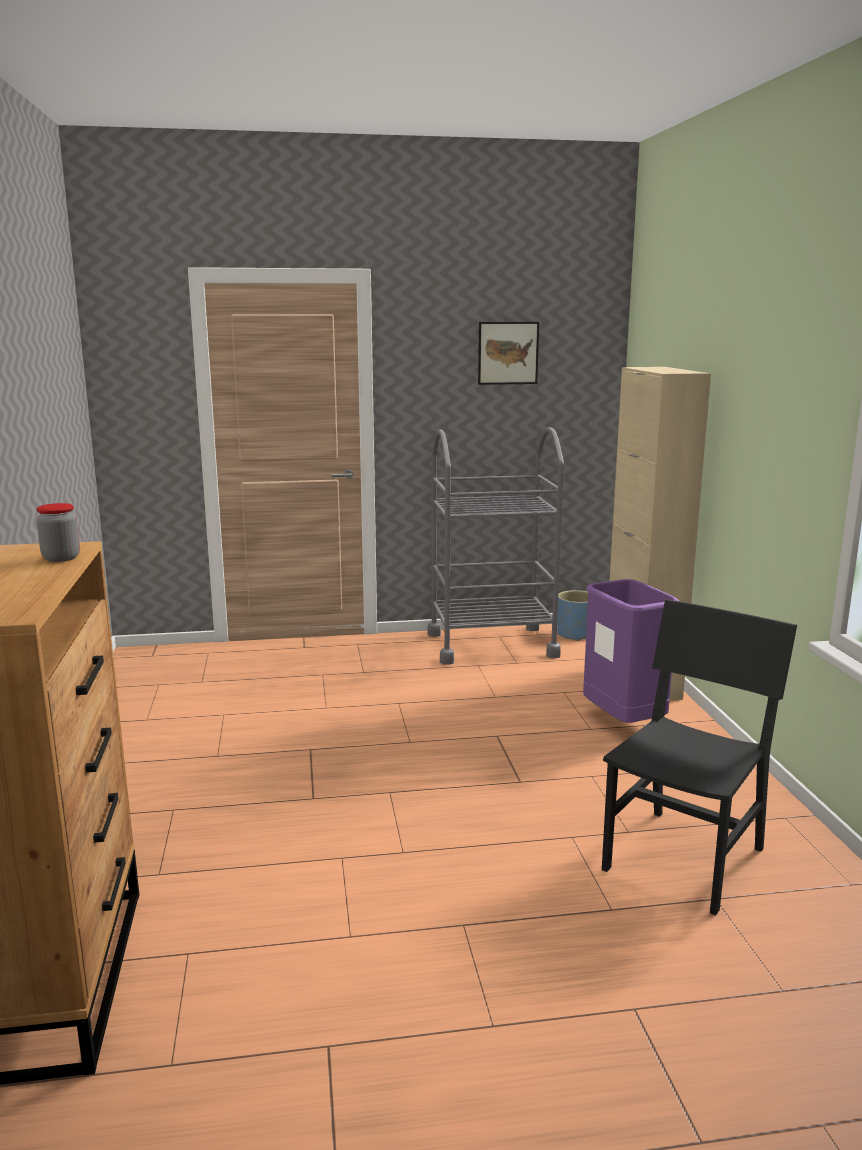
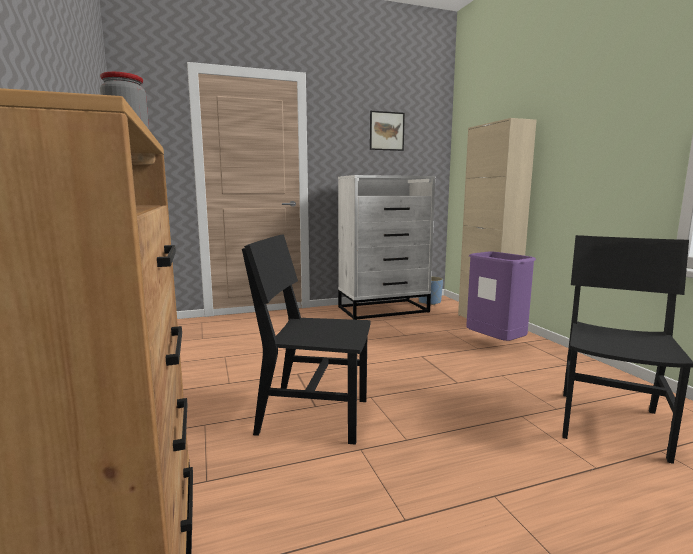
camera: 10 degrees left, 5 degrees down
grey cart [427,427,564,665] -> white dresser [338,175,435,320]
none -> black chair [242,234,371,445]

